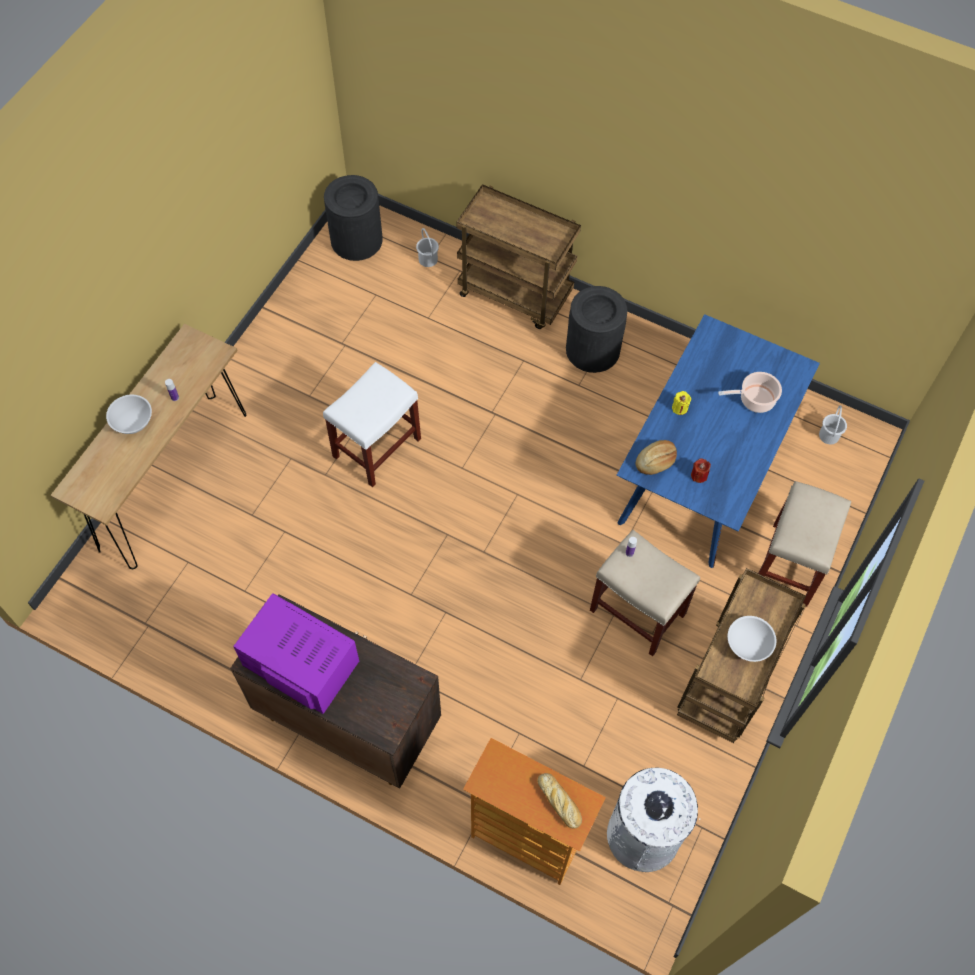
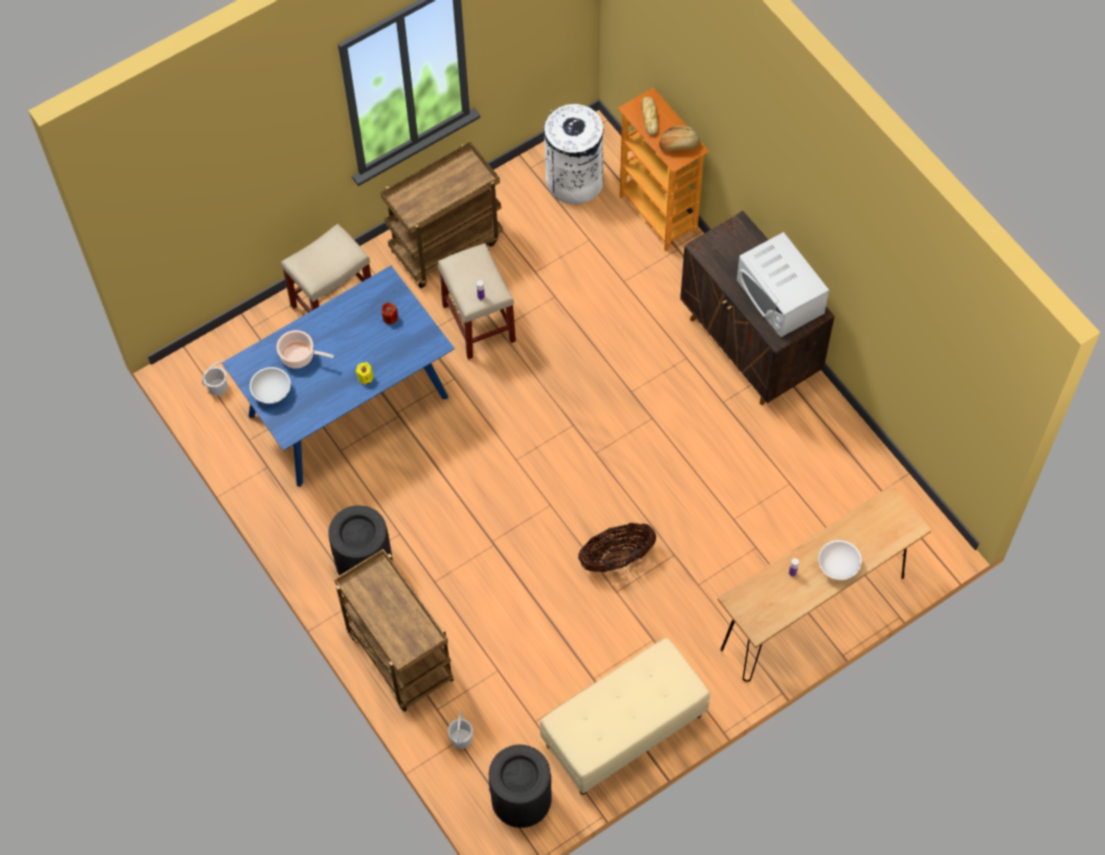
camera: 150 degrees left, 0 degrees up
purple microwave [233,593,359,714] -> white microwave [737,232,829,337]
white stool [323,362,421,487] -> basket [578,523,656,572]
bread [636,440,677,475] -> bread moved to [659,125,700,151]
white bowl [728,616,776,662] -> white bowl moved to [250,367,291,404]
none -> beige bench [540,638,710,795]

